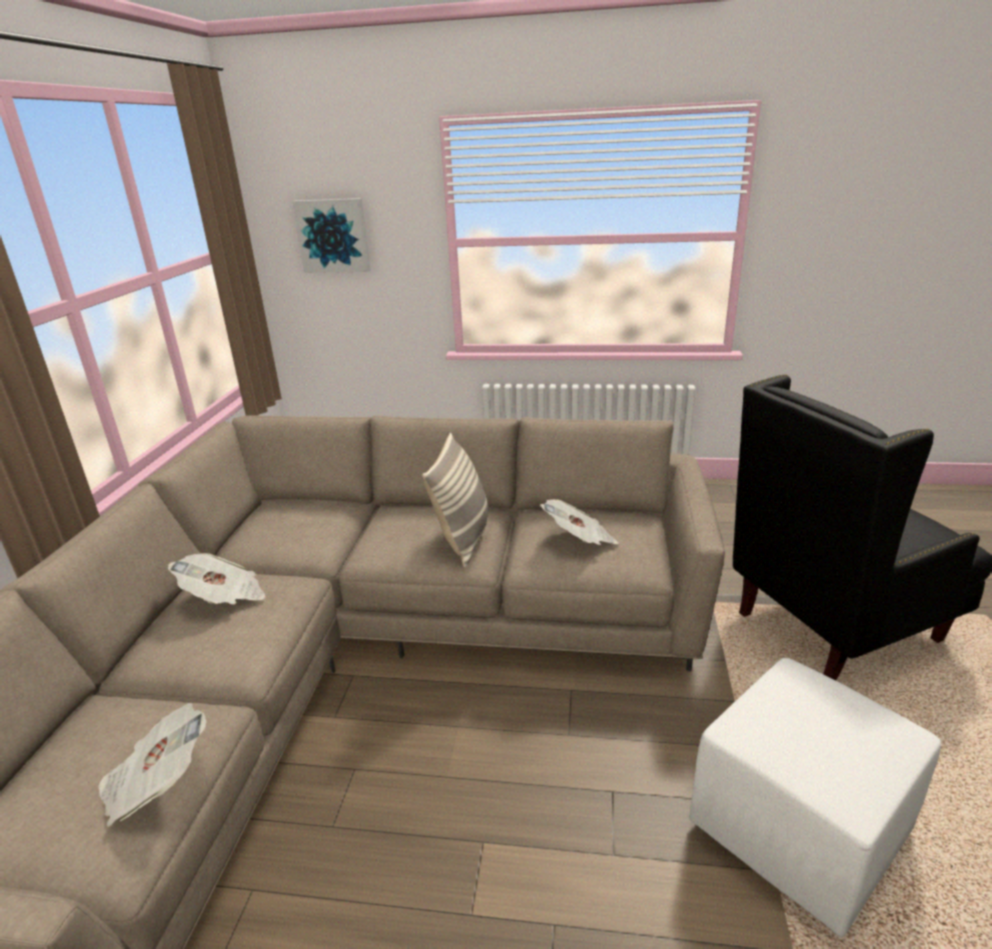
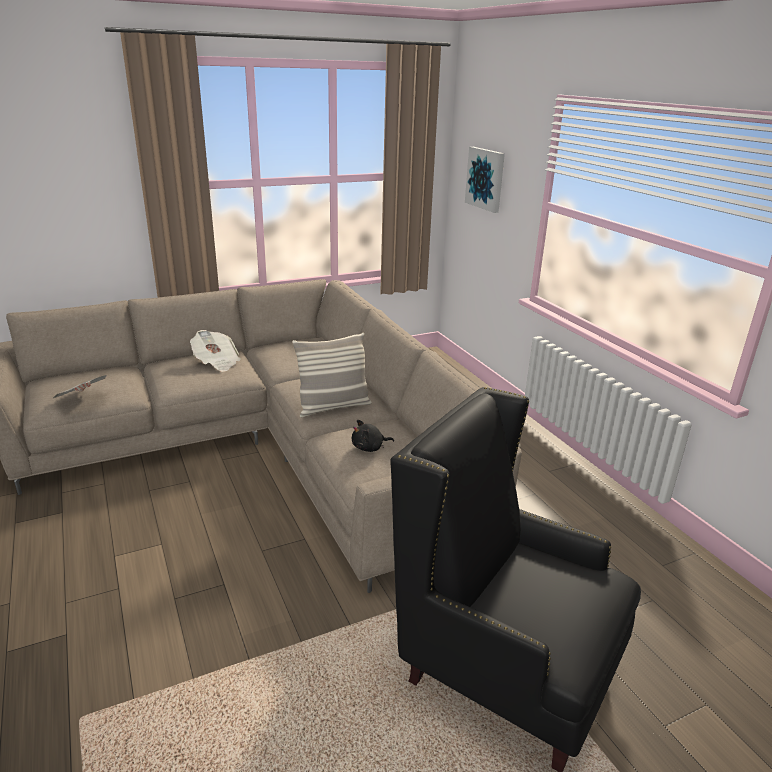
camera: 55 degrees right, 0 degrees up
newspaper [540,499,619,545] -> black plush toy [352,420,394,452]
white ottoman [689,658,941,938] -> none

